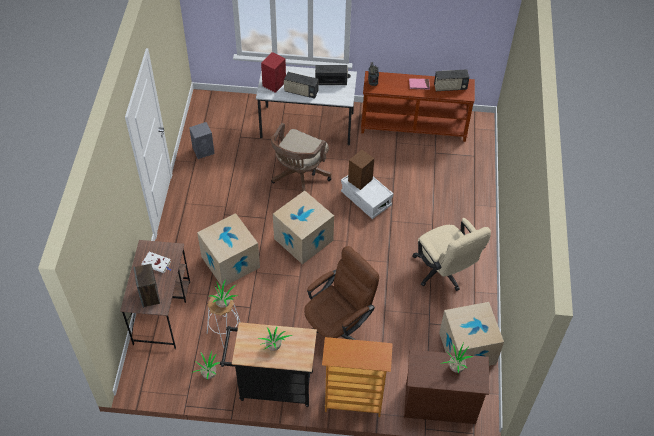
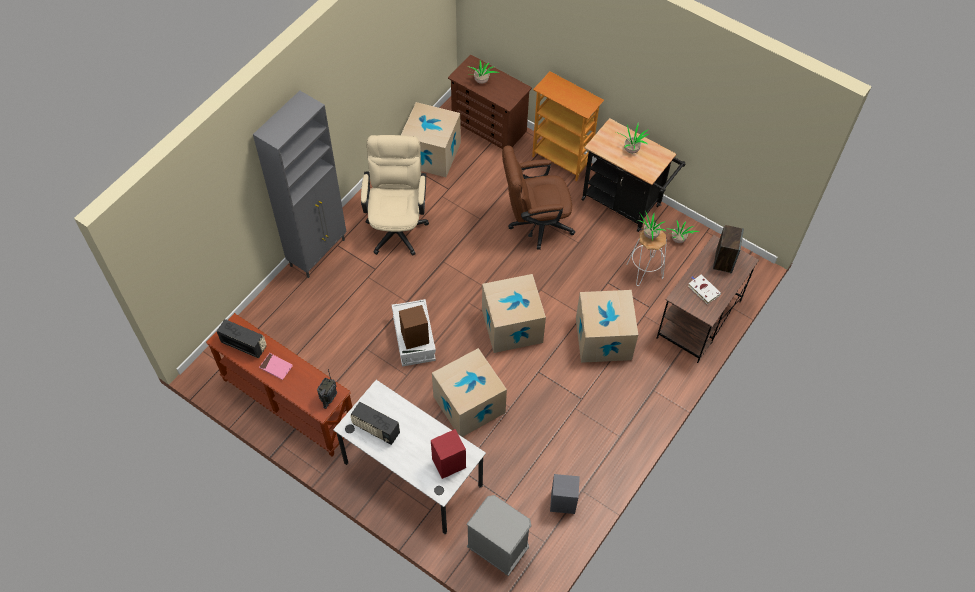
camera: 150 degrees left, 5 degrees up
brown office chair [271,123,332,191] -> cardboard box [432,348,507,437]
radio [284,72,319,99] -> none
none -> grey cabinet [253,91,346,278]
none -> grey nightstand [466,495,531,576]

